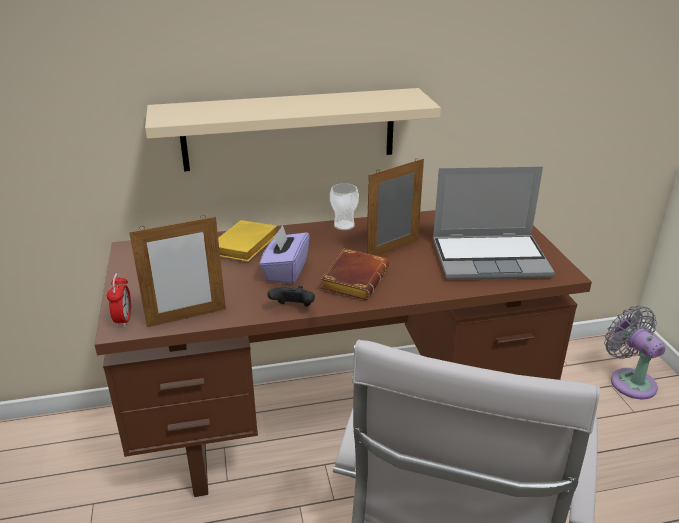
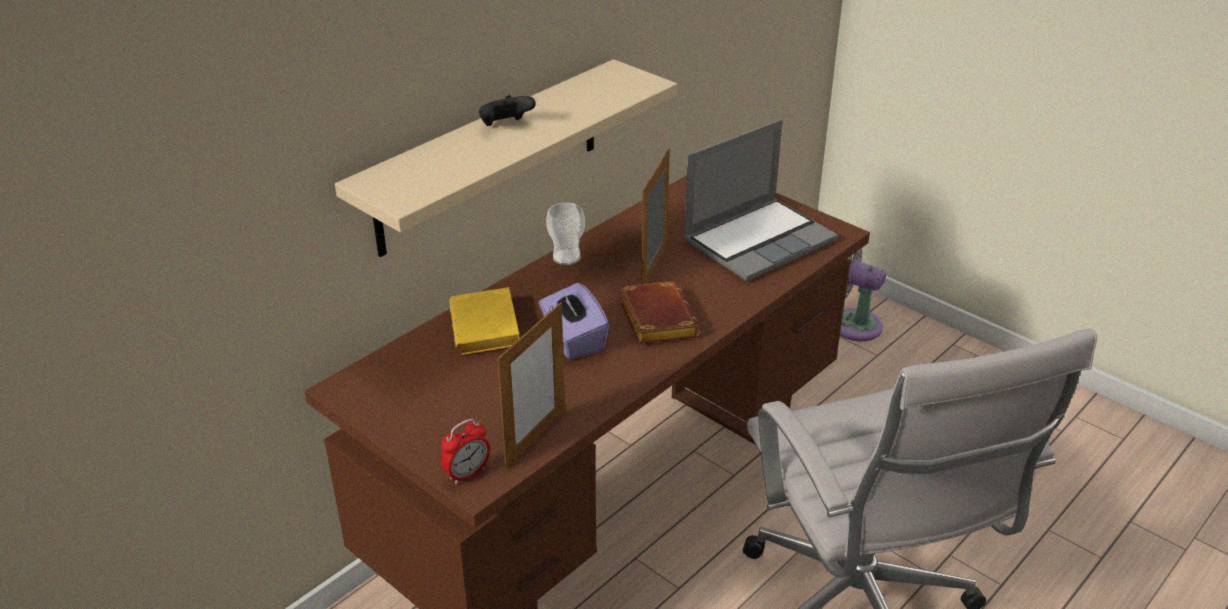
camera: 35 degrees left, 5 degrees up
alarm clock [107,273,131,328] -> alarm clock turned 90 degrees clockwise [441,419,490,485]
black game controller [267,286,315,307] -> black game controller moved to [479,95,536,126]

